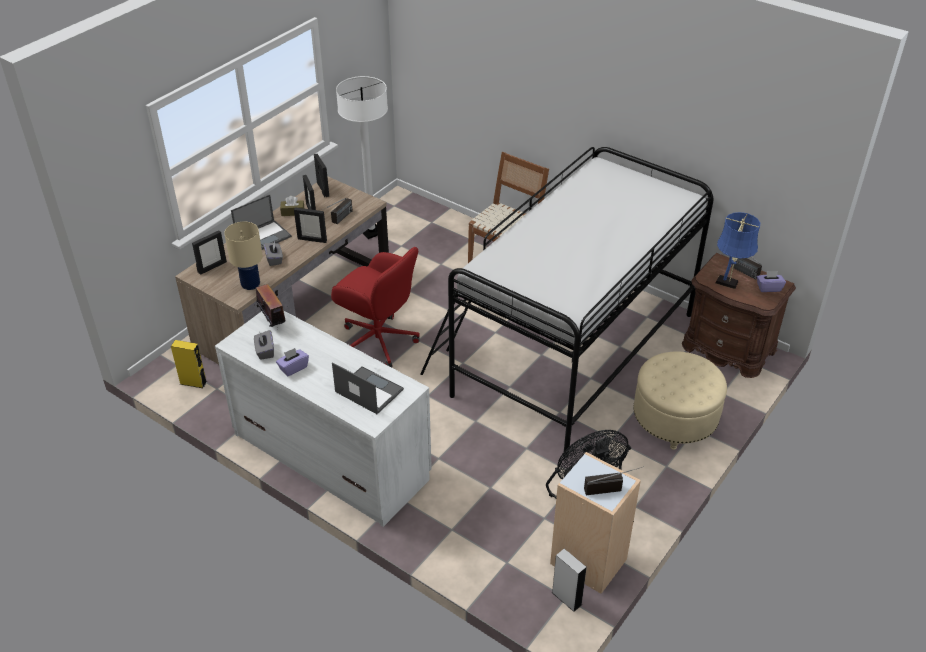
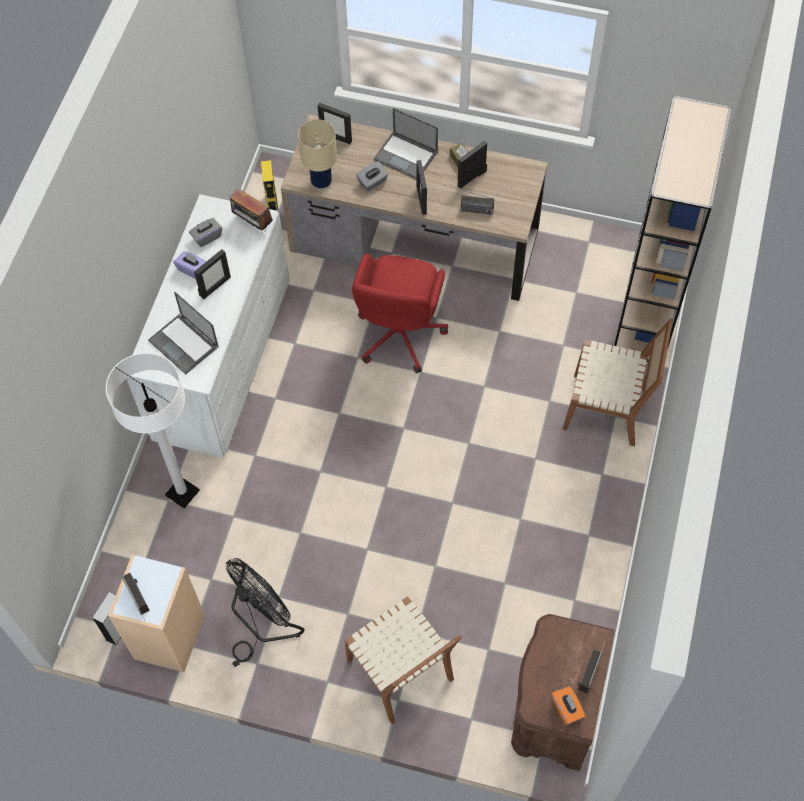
camera: 70 degrees right, 20 degrees up
radio [256,284,286,327] -> radio turned 90 degrees clockwise [230,188,273,233]
picture frame [314,154,329,197] -> picture frame moved to [194,249,231,299]
laptop [332,362,404,414] -> laptop turned 120 degrees clockwise [148,292,219,374]
white floor lamp [336,76,388,239] -> white floor lamp moved to [106,353,200,508]
black bed [421,147,713,457] -> none
beige ottoman [633,352,727,450] -> chair [344,596,462,724]
blue table lamp [715,212,760,289] -> none
purple tissue box [757,271,786,292] -> orange tissue box [552,686,585,725]
none -> beige bookcase [614,95,731,362]

